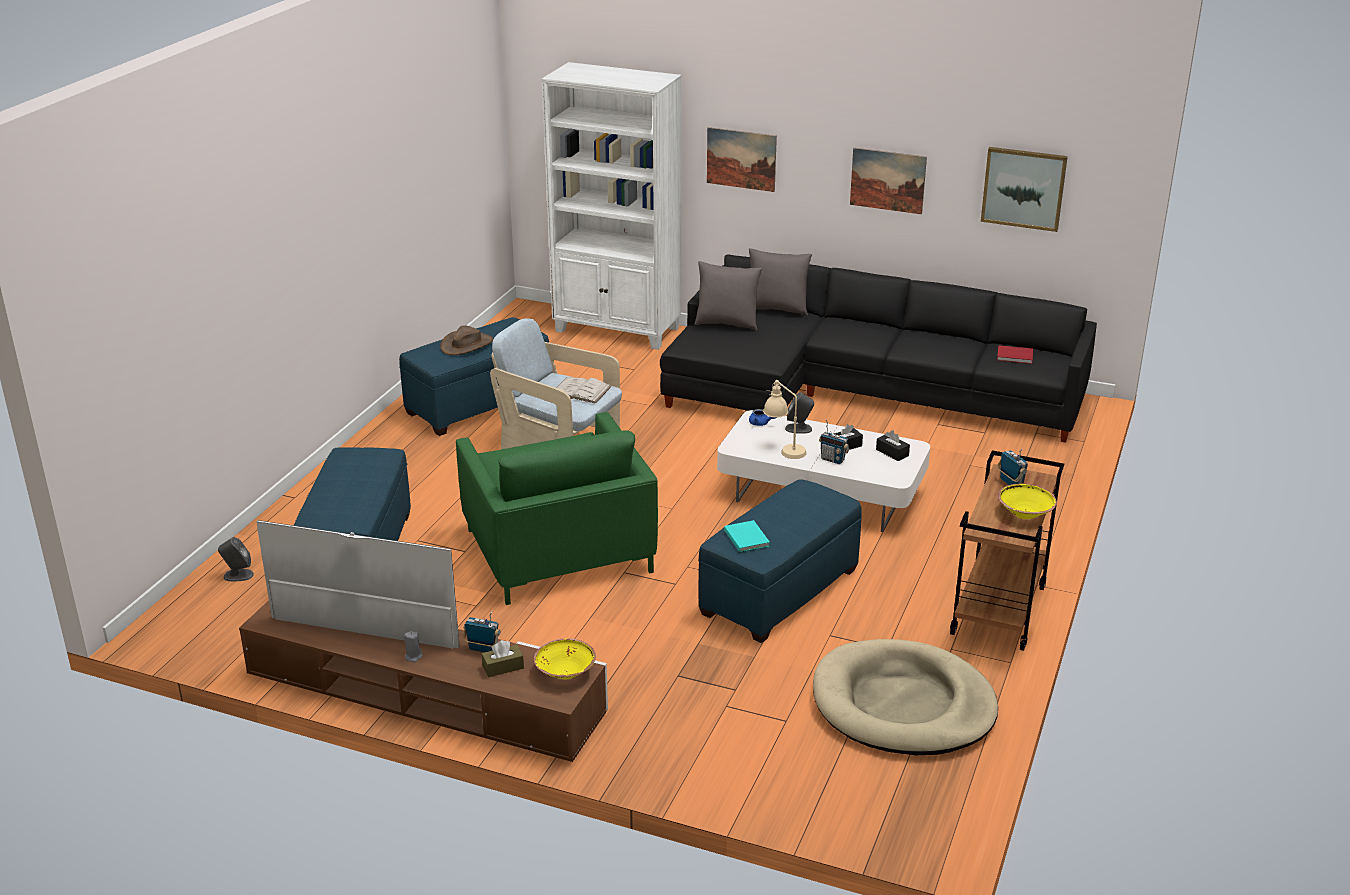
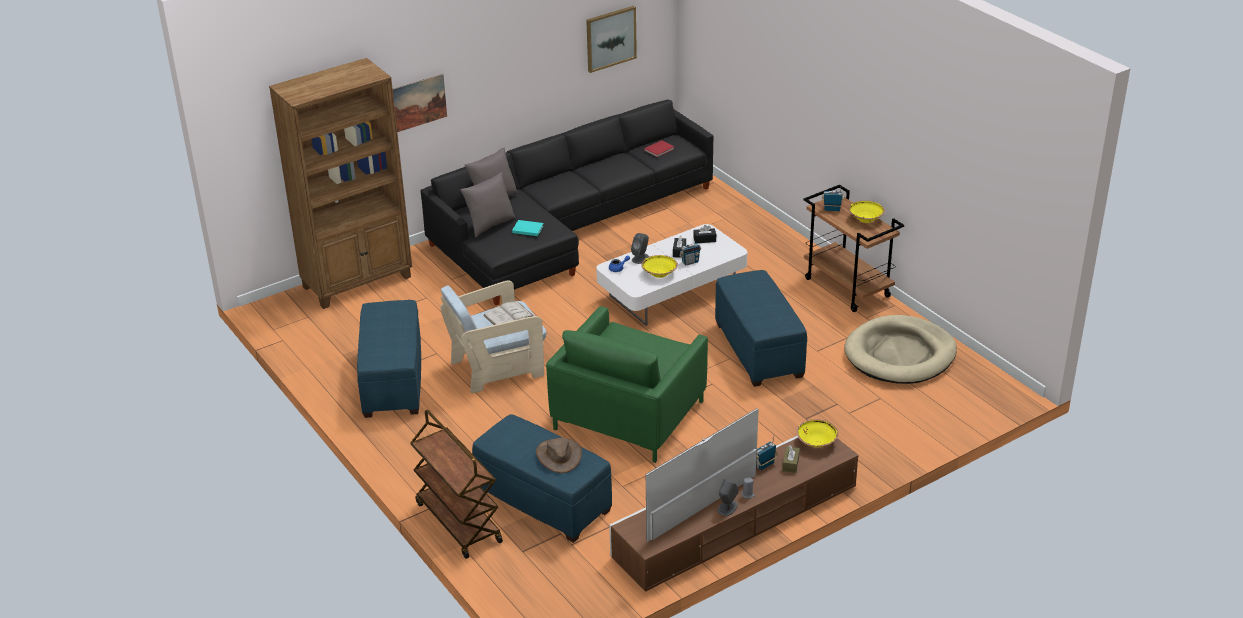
camera: 55 degrees left, 5 degrees up
grey speaker [218,537,254,581] -> grey speaker moved to [717,479,739,516]
brown hat [440,326,493,355] -> brown hat moved to [536,438,582,473]
green armchair [456,412,658,605] -> green armchair turned 105 degrees clockwise [546,306,708,463]
white bookcase [542,62,682,350] -> brown bookcase [269,58,412,309]
turquoise book [724,520,770,552] -> turquoise book moved to [512,220,543,236]
beige table lamp [763,380,807,459] -> yellow bowl [642,255,678,278]
picture [850,148,927,214] -> none
none -> brown cart [410,410,503,559]

